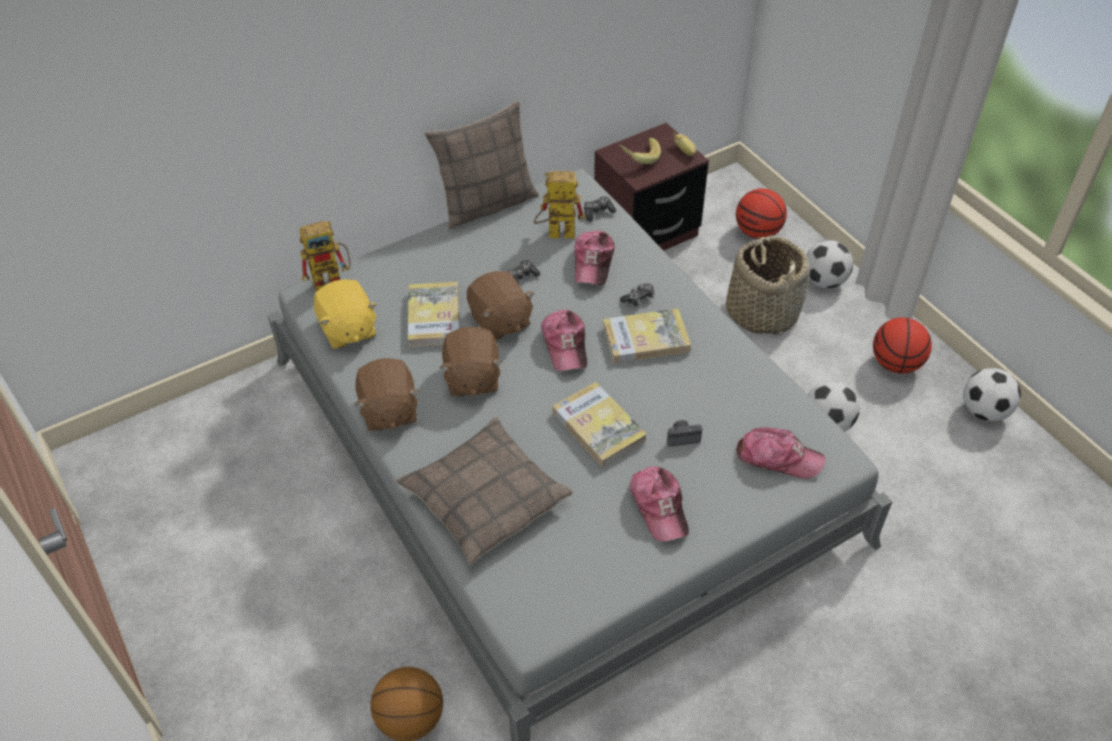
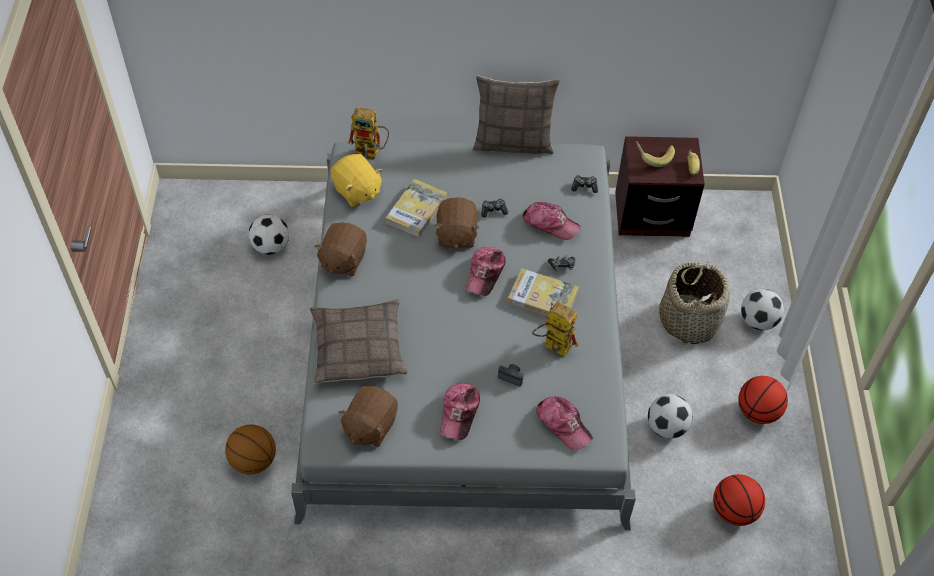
camera: 30 degrees right, 5 degrees up
yellow plush toy [314,279,377,349] -> yellow plush toy turned 45 degrees counterclockwise [331,154,382,207]
brown plush toy [440,327,503,397] -> brown plush toy moved to [338,386,398,447]
toy robot [534,171,585,239] -> toy robot moved to [532,302,579,357]
book [553,382,647,467] -> none
cap [574,231,615,285] -> cap turned 105 degrees counterclockwise [523,202,581,240]
basketball [736,188,787,239] -> basketball moved to [713,474,765,526]
football [963,368,1021,421] -> football moved to [249,214,289,255]

